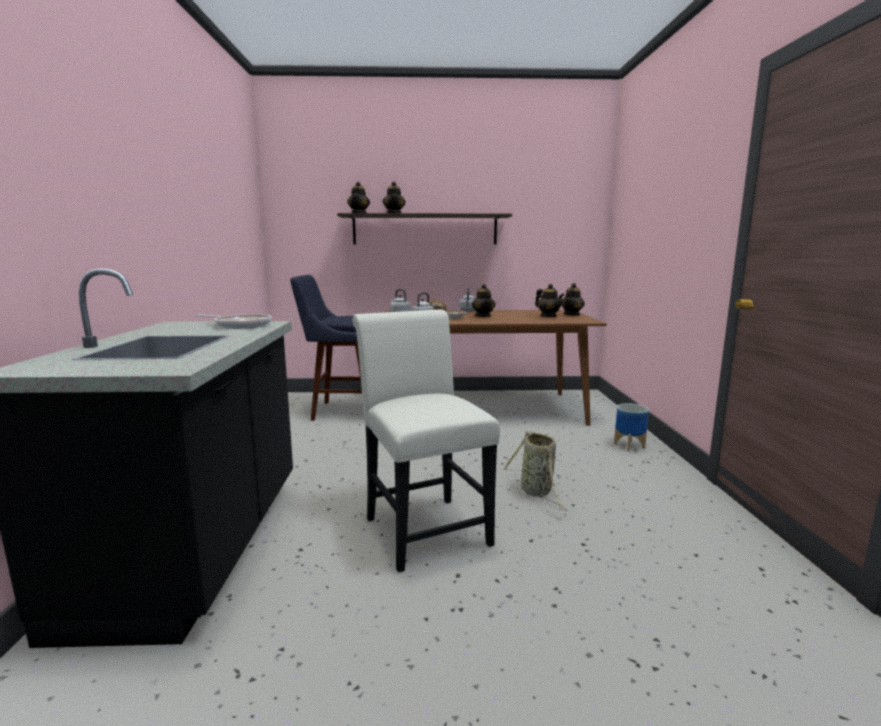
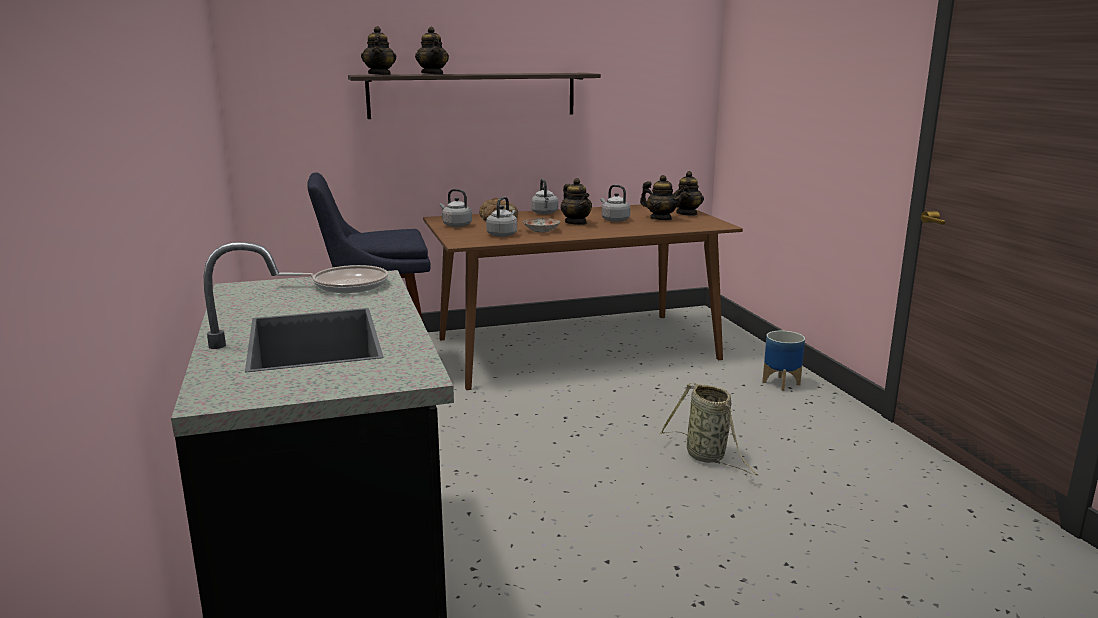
camera: 15 degrees left, 5 degrees up
white chair [353,310,500,573] -> none
none -> grey kettle [601,185,630,222]

